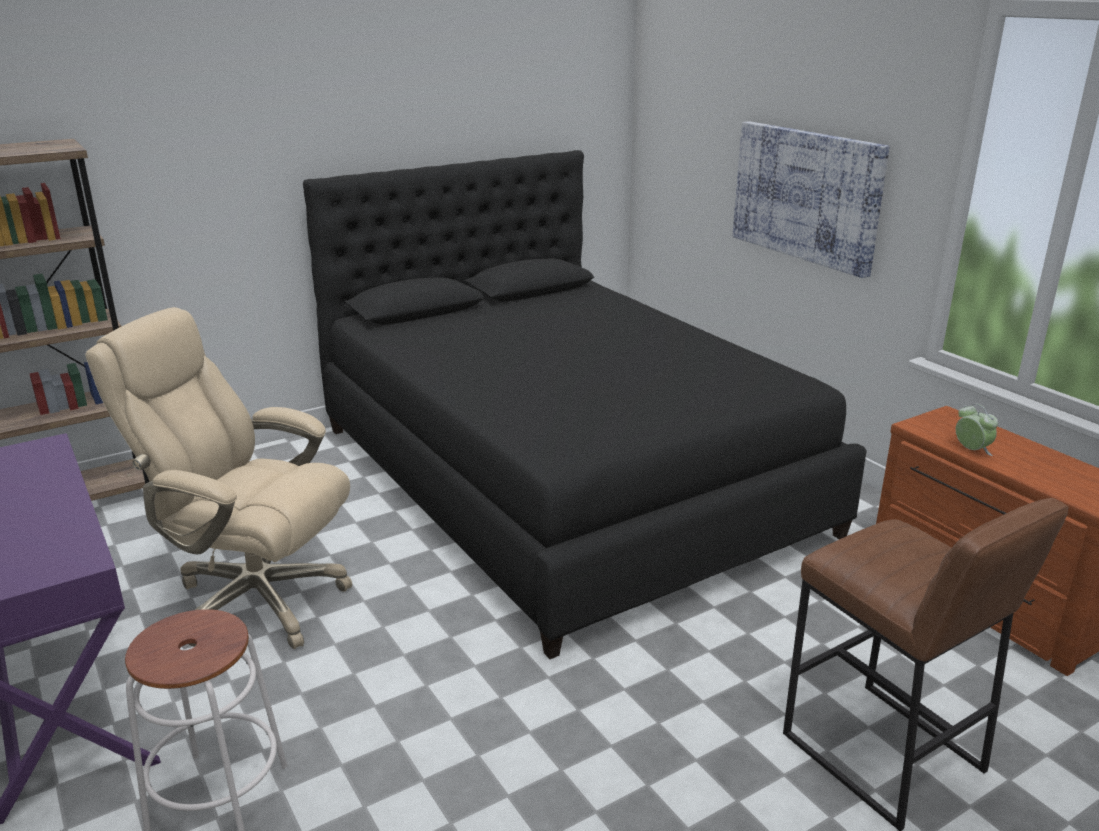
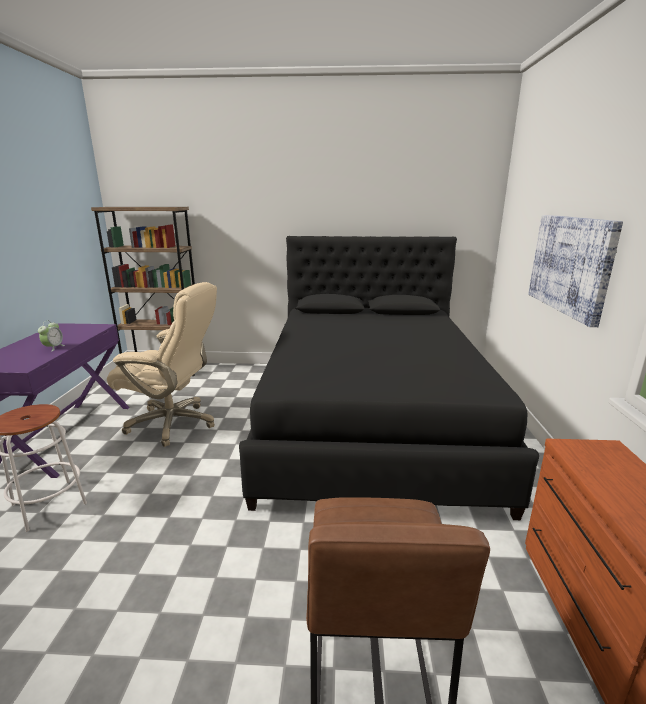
camera: 35 degrees right, 5 degrees down
beige office chair [85,307,352,649] -> beige office chair turned 135 degrees clockwise [107,282,217,447]
alarm clock [956,404,998,456] -> alarm clock moved to [38,320,65,352]

